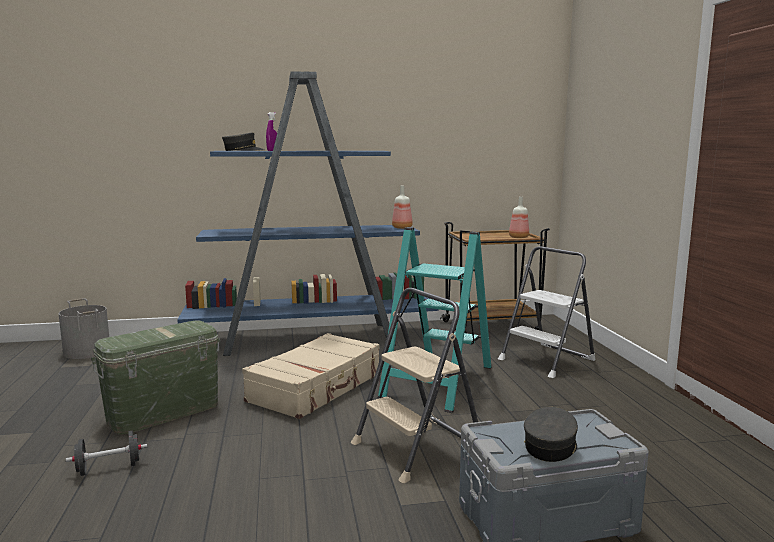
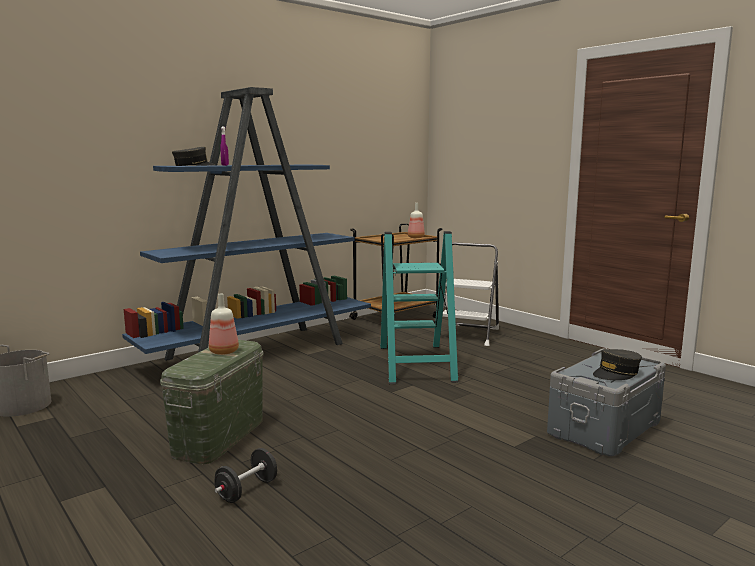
camera: 30 degrees left, 0 degrees up
beige suitcase [242,333,379,419] -> none
beige step ladder [351,288,478,483] -> none
bottle [392,186,413,229] -> bottle moved to [209,293,239,355]
grey cap [524,407,578,462] -> grey cap turned 120 degrees counterclockwise [593,349,642,380]

